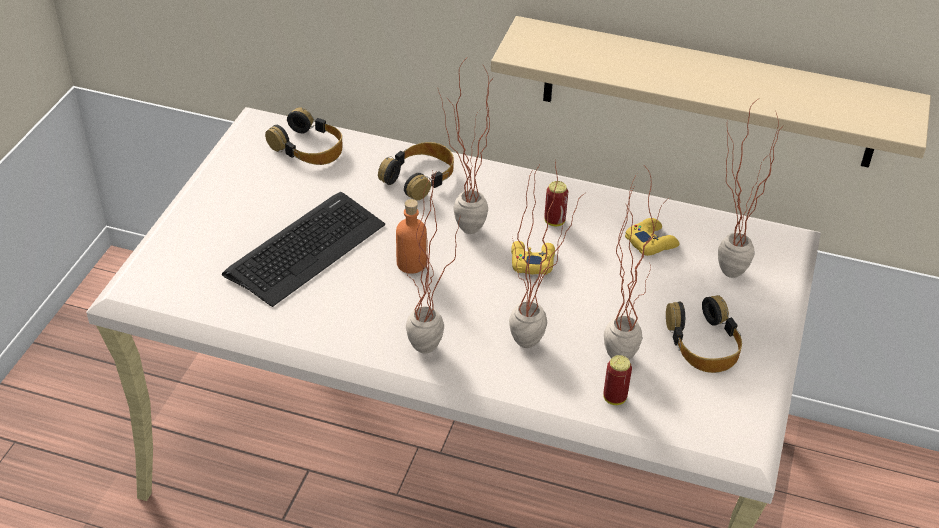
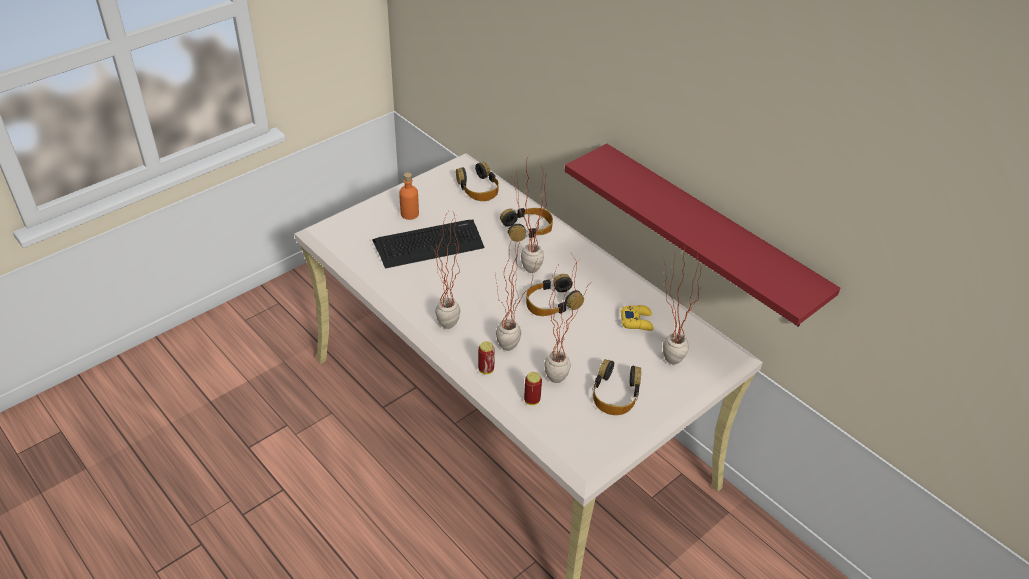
camera: 30 degrees right, 0 degrees up
orange bottle [396,199,427,274] -> orange bottle moved to [399,172,419,220]
beige shelf [491,16,931,168] -> red shelf [564,143,840,326]
yellow game controller [511,241,555,275] -> headphones [526,274,584,316]
can [544,181,568,226] -> can moved to [478,341,495,374]

